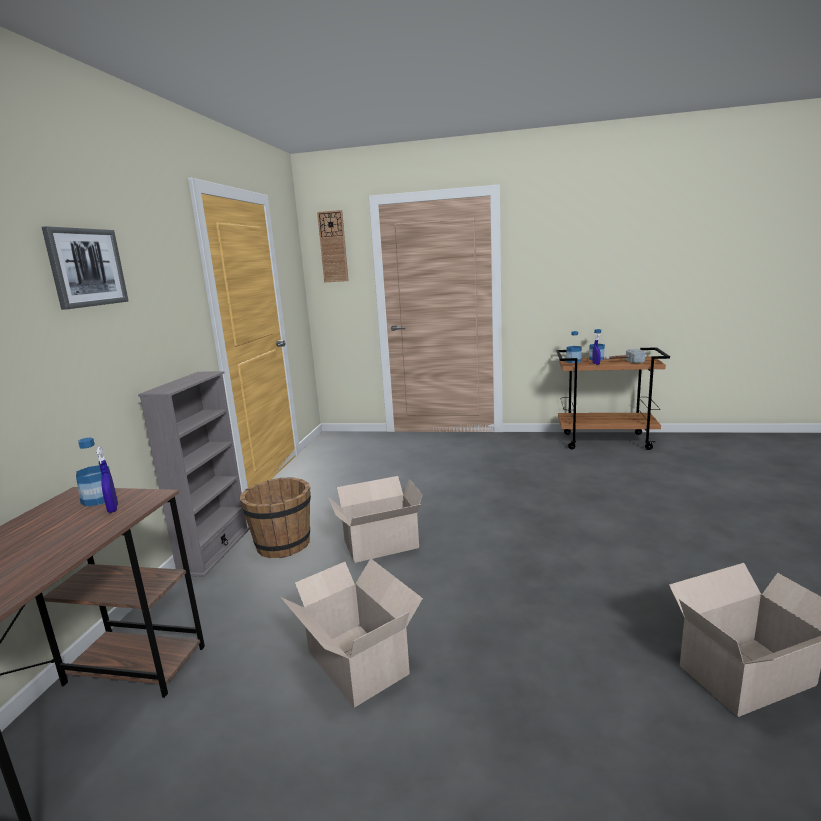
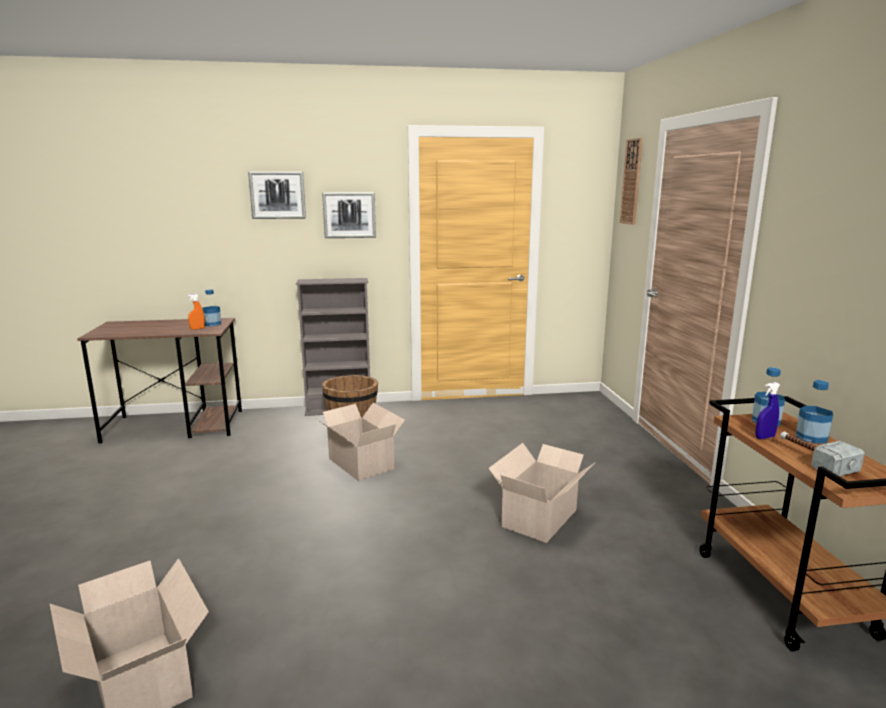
camera: 70 degrees right, 0 degrees up
blue spray bottle [96,447,118,513] -> orange spray bottle [187,294,205,330]
cardboard box [281,559,423,708] -> cardboard box moved to [488,443,596,543]
none -> picture [322,192,376,238]

